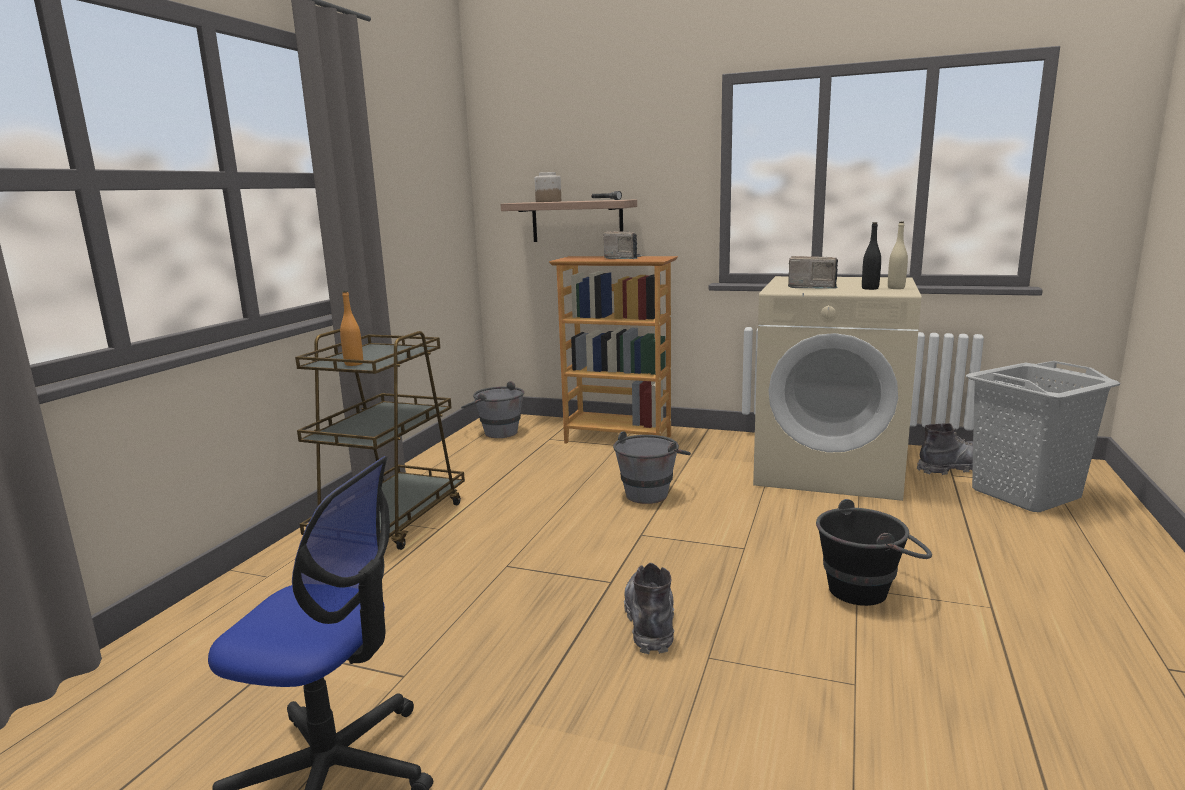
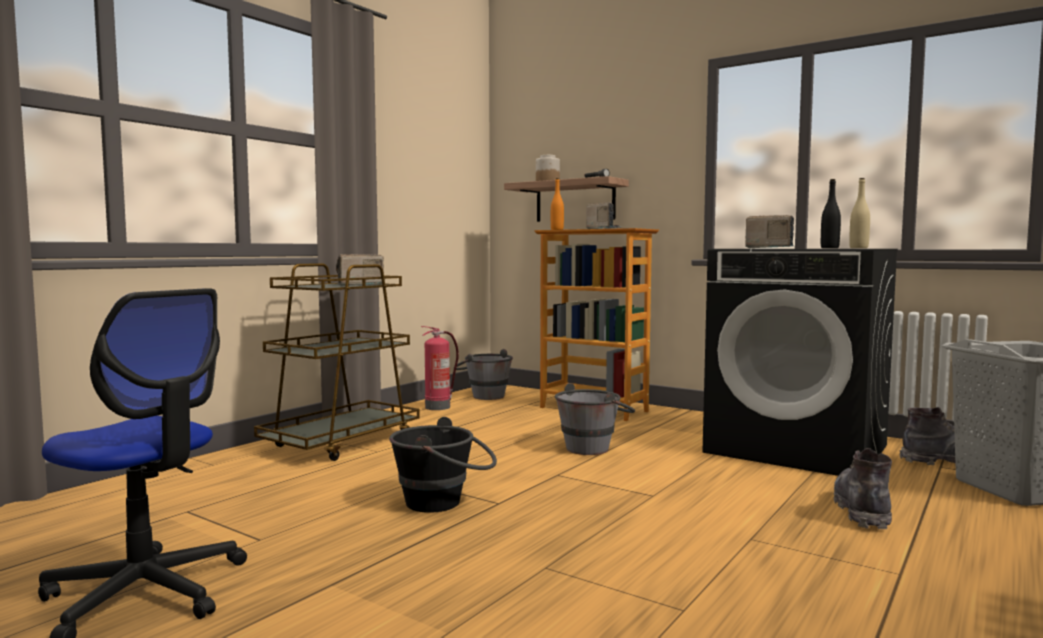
camera: 15 degrees right, 10 degrees down
orange bottle [340,291,363,366] -> orange bottle moved to [551,178,564,230]
grey boot [624,563,674,654] -> grey boot moved to [834,448,892,529]
beige washing machine [753,276,921,501] -> black washing machine [703,249,898,476]
black bucket [816,499,932,606] -> black bucket moved to [389,417,497,513]
none -> radio [336,254,384,286]
none -> fire extinguisher [421,326,459,410]

